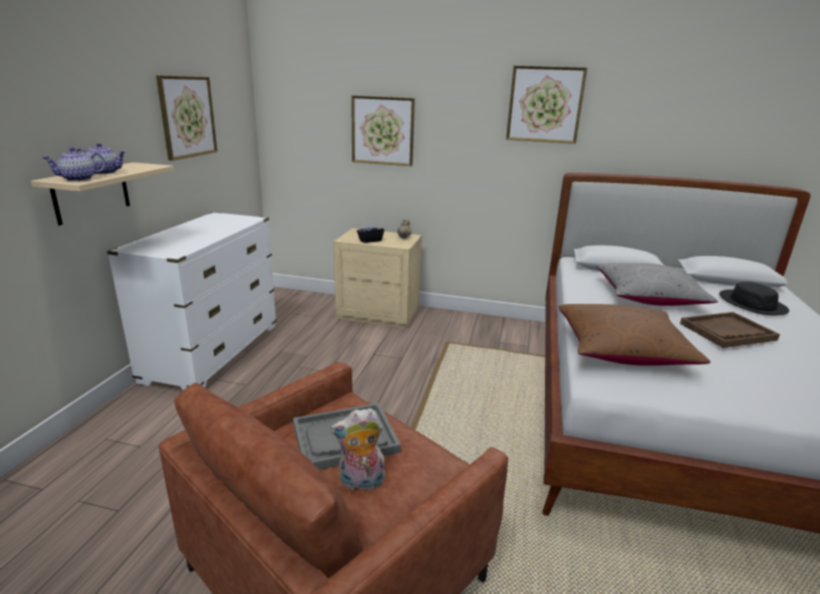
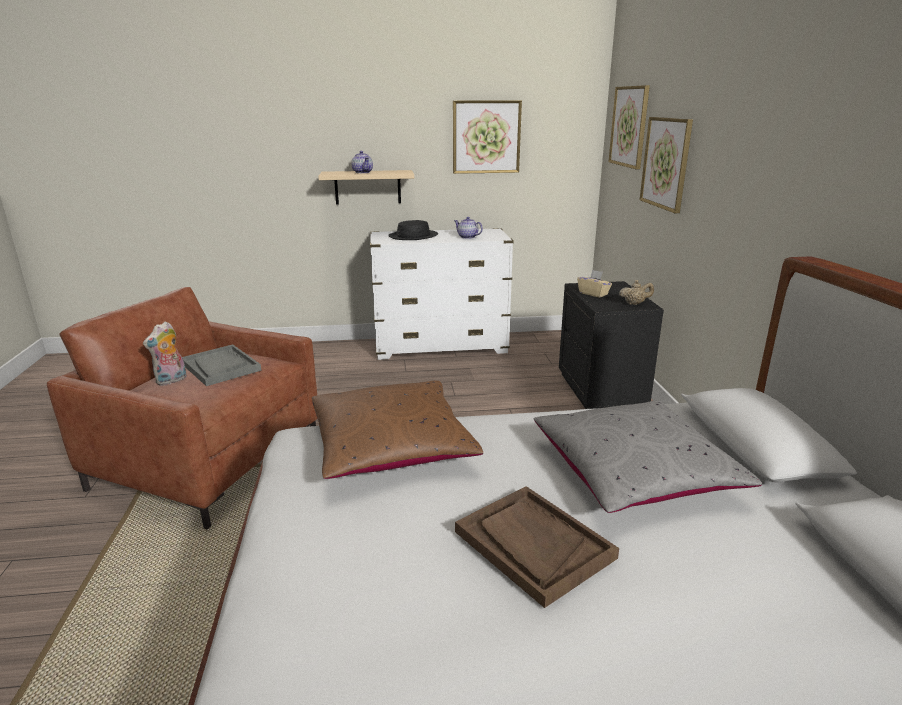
camera: 70 degrees right, 0 degrees up
teapot [42,147,106,181] -> teapot moved to [454,217,483,239]
plush toy [330,408,385,490] -> plush toy turned 120 degrees counterclockwise [143,321,187,386]
beige nightstand [334,228,422,328] -> black nightstand [559,281,664,409]
black tissue box [357,221,384,243] -> beige tissue box [577,270,612,298]
picture [506,66,587,144] -> picture moved to [609,85,650,169]
black hat [719,282,789,315] -> black hat moved to [388,220,438,240]

